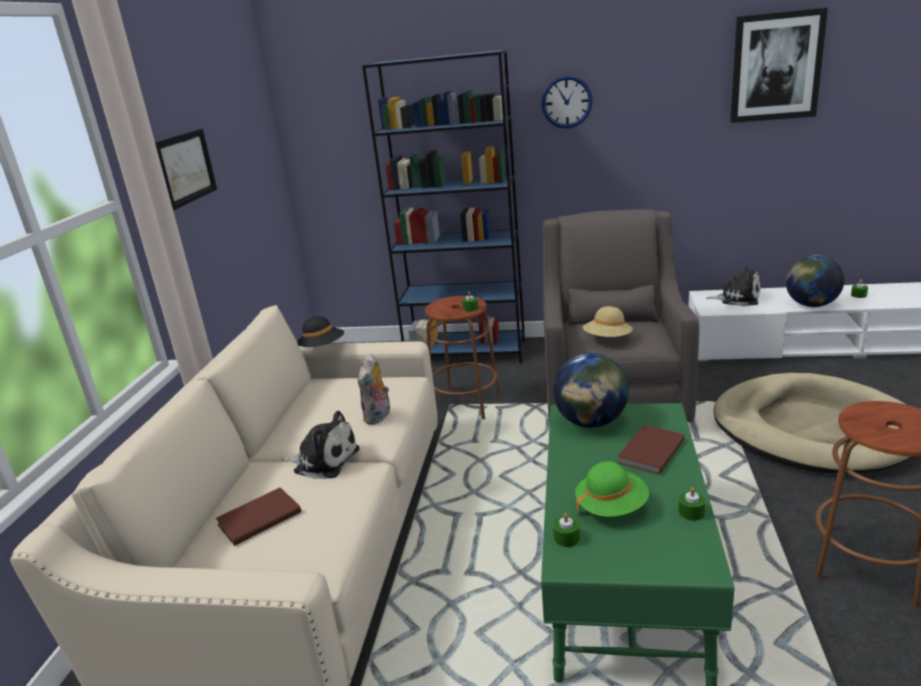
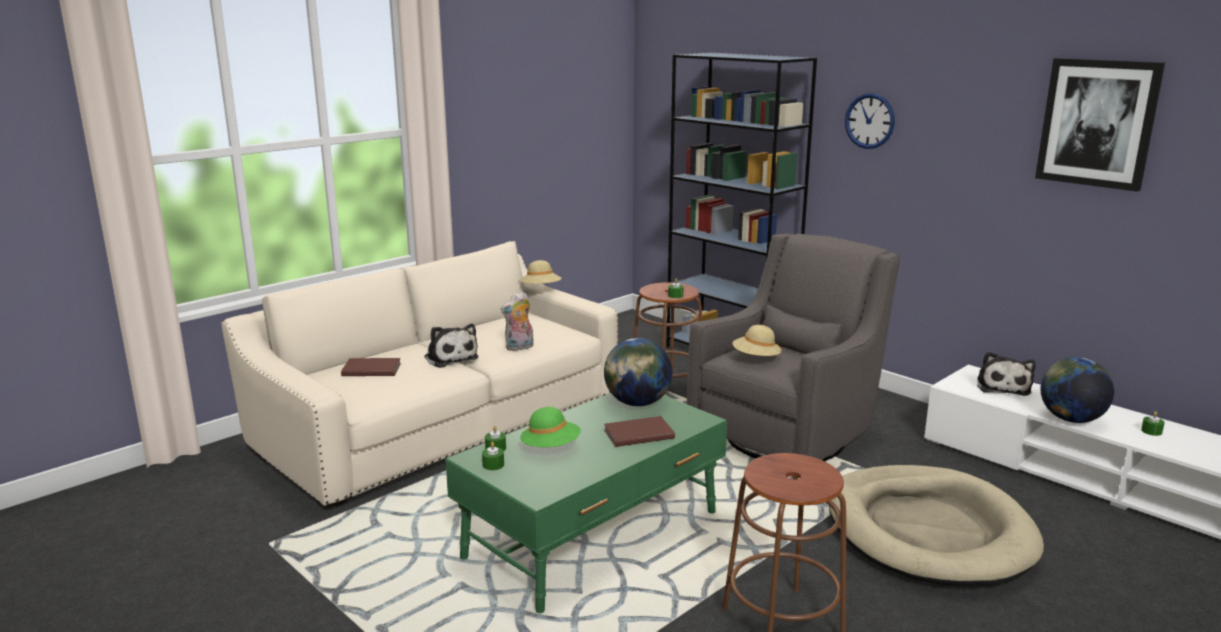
camera: 35 degrees right, 5 degrees down
picture [155,129,217,210] -> none
black hat [297,316,344,347] -> beige hat [520,260,561,284]
green candle [678,487,706,521] -> green candle moved to [482,442,504,470]
plush toy [706,266,761,306] -> plush toy turned 45 degrees clockwise [977,351,1036,396]

